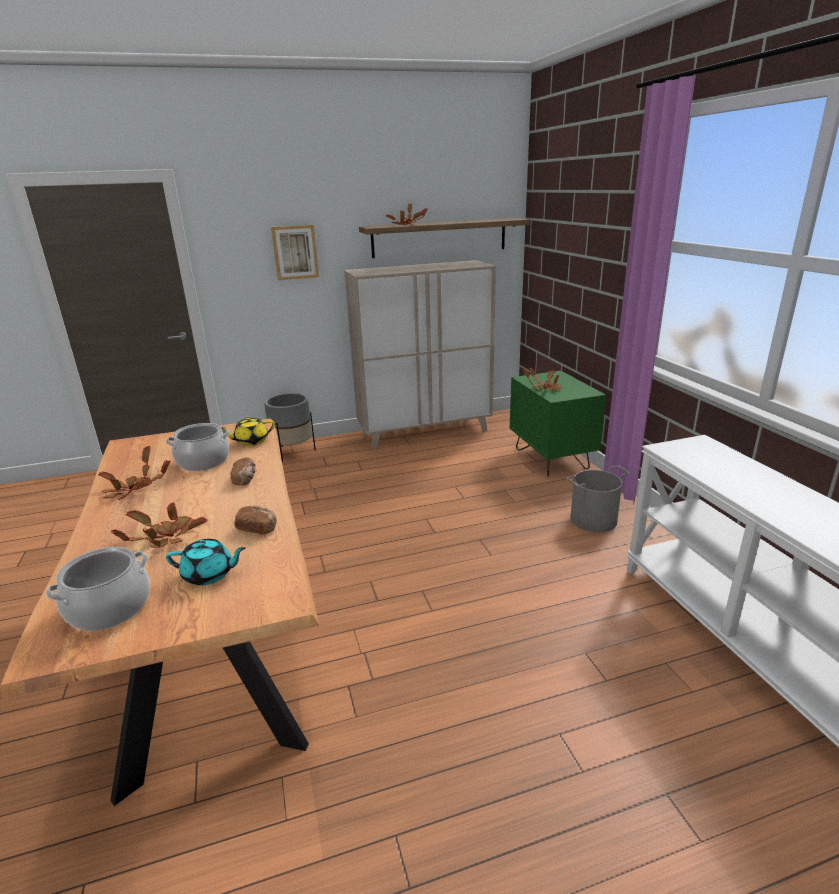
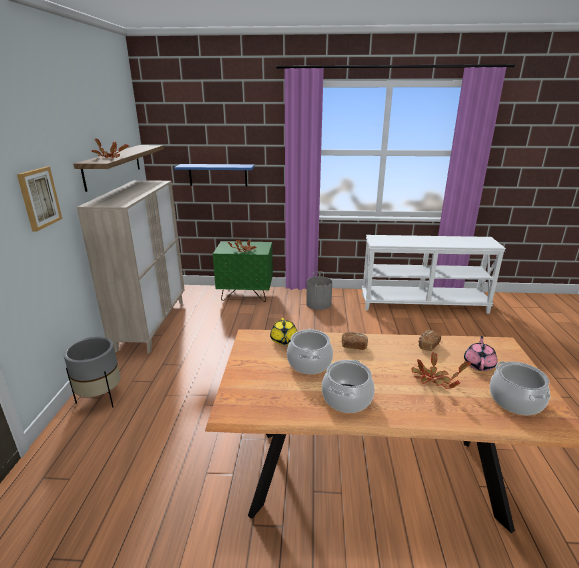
camera: 70 degrees left, 0 degrees up
potted plant [98,446,170,500] -> cooking pot [322,360,375,413]
turquoise teapot [166,539,246,586] -> pink teapot [464,336,497,371]
none -> blue shelf [174,164,255,186]

